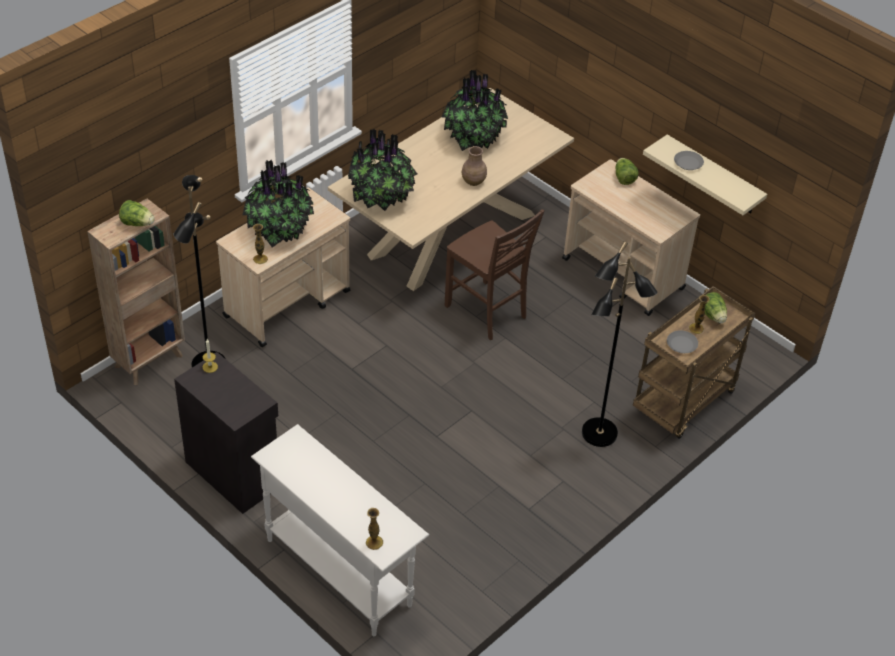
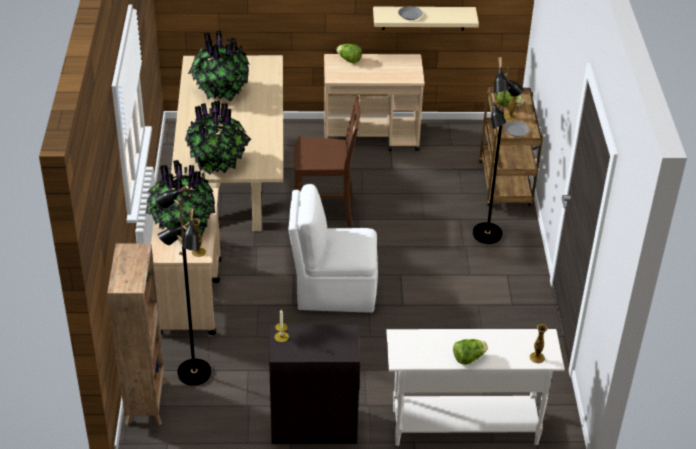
camera: 45 degrees left, 5 degrees down
lettuce [119,200,155,226] -> lettuce moved to [453,339,488,365]
brown vase [462,146,487,186] -> none
none -> white chair [288,184,378,313]

